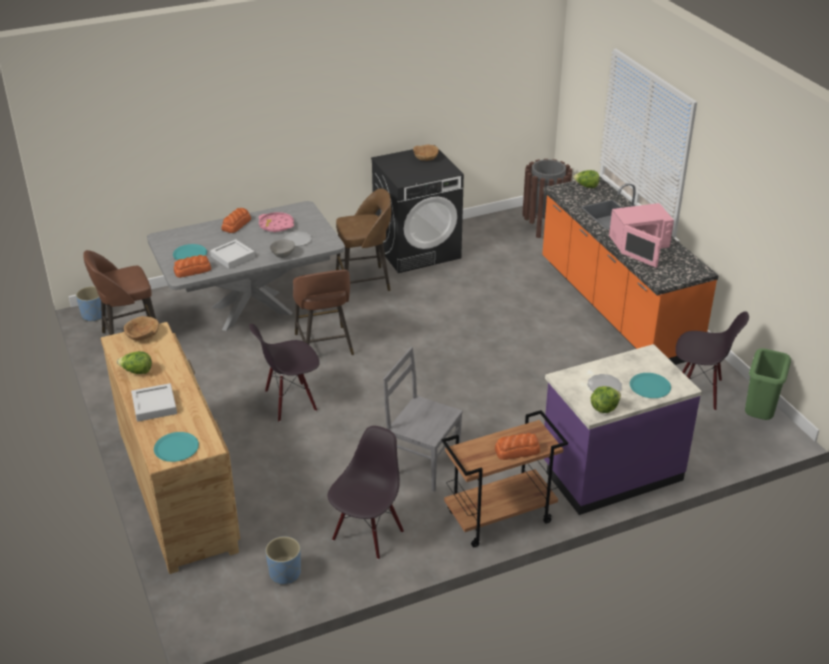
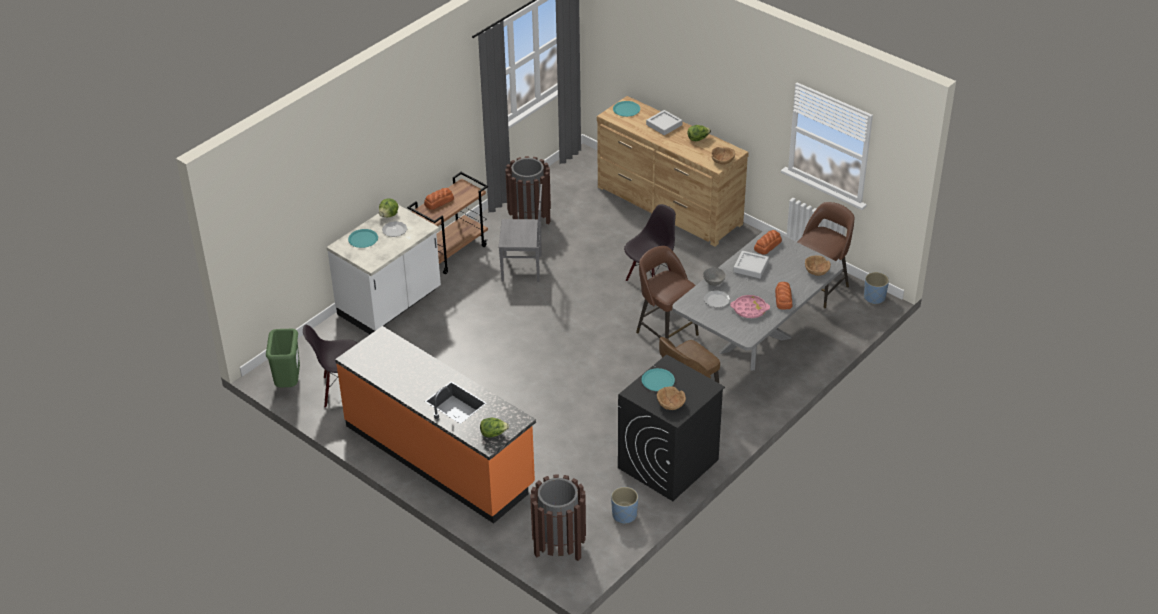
camera: 155 degrees right, 5 degrees up
turquoise plate [173,244,207,260] -> turquoise plate moved to [641,368,675,391]
blue planter [265,536,301,584] -> blue planter moved to [611,487,638,524]
black chair [328,426,404,560] -> brown trash can [505,156,551,224]
purple counter [544,344,702,515] -> white counter [326,205,441,334]
pink microwave [609,203,674,268] -> none
none -> brown bowl [805,255,831,276]

